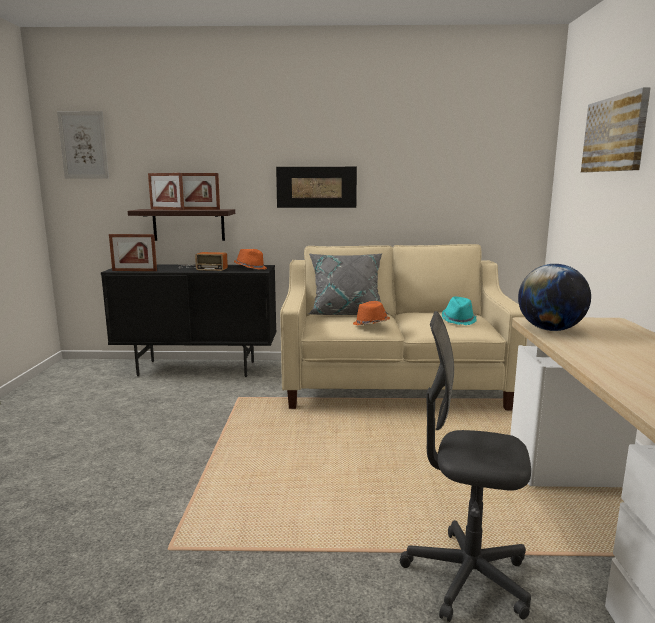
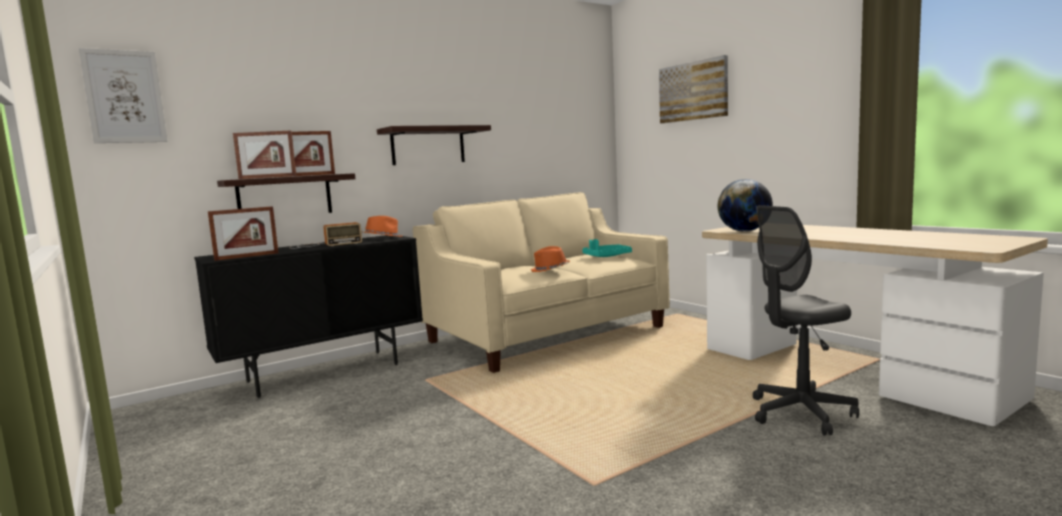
camera: 35 degrees left, 5 degrees down
picture [276,167,357,208] -> shelf [377,125,491,165]
grey pillow [308,253,389,315] -> none
turquoise hat [442,297,477,325] -> turquoise tray [582,239,632,257]

